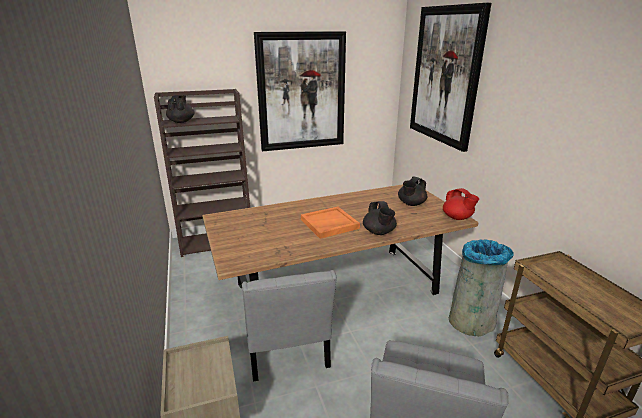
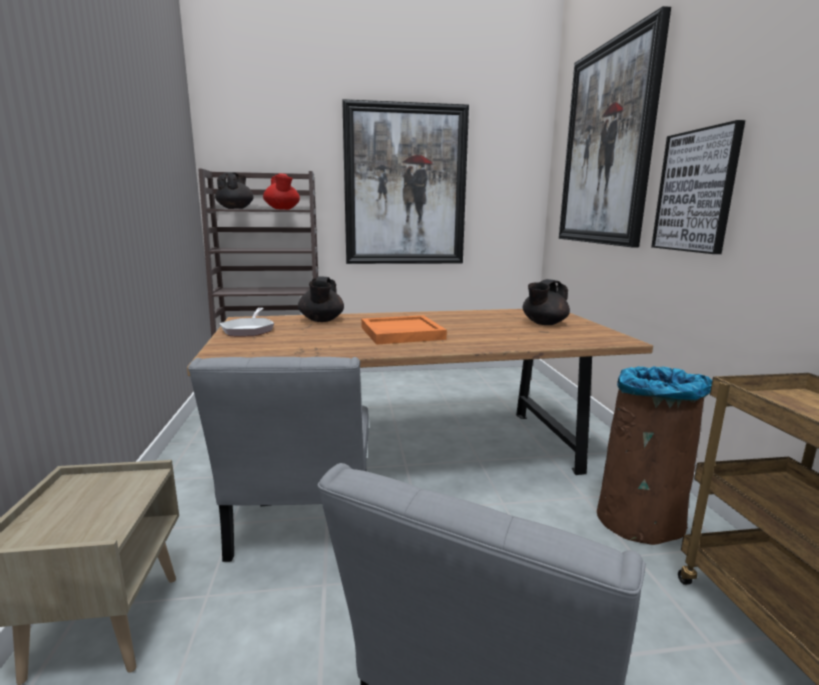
camera: 10 degrees right, 10 degrees down
black teapot [363,201,397,235] -> black teapot moved to [298,276,344,322]
red teapot [443,188,479,220] -> red teapot moved to [263,173,300,210]
grey trash can [449,239,514,336] -> brown trash can [597,366,712,545]
none -> frying pan [220,308,274,336]
none -> picture [651,120,745,254]

